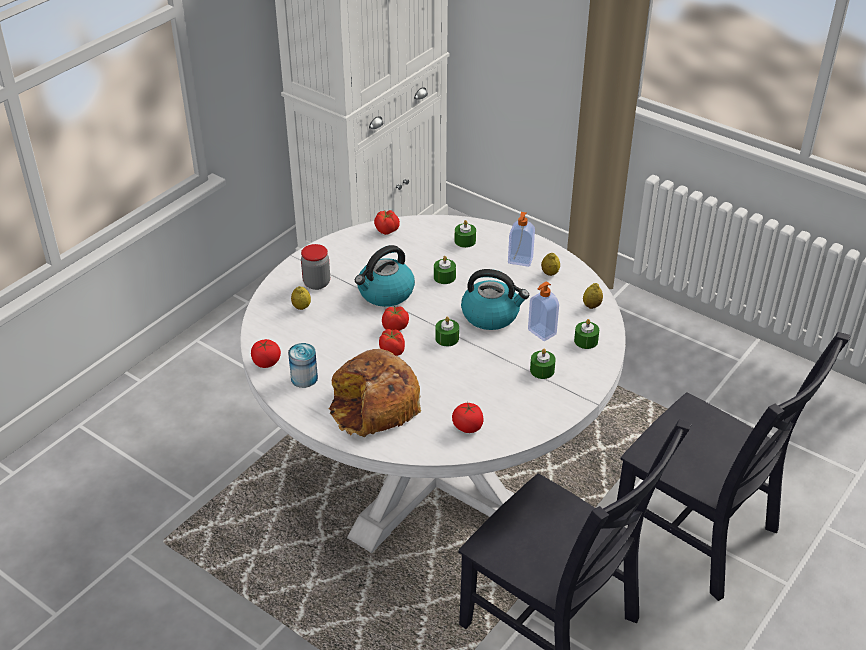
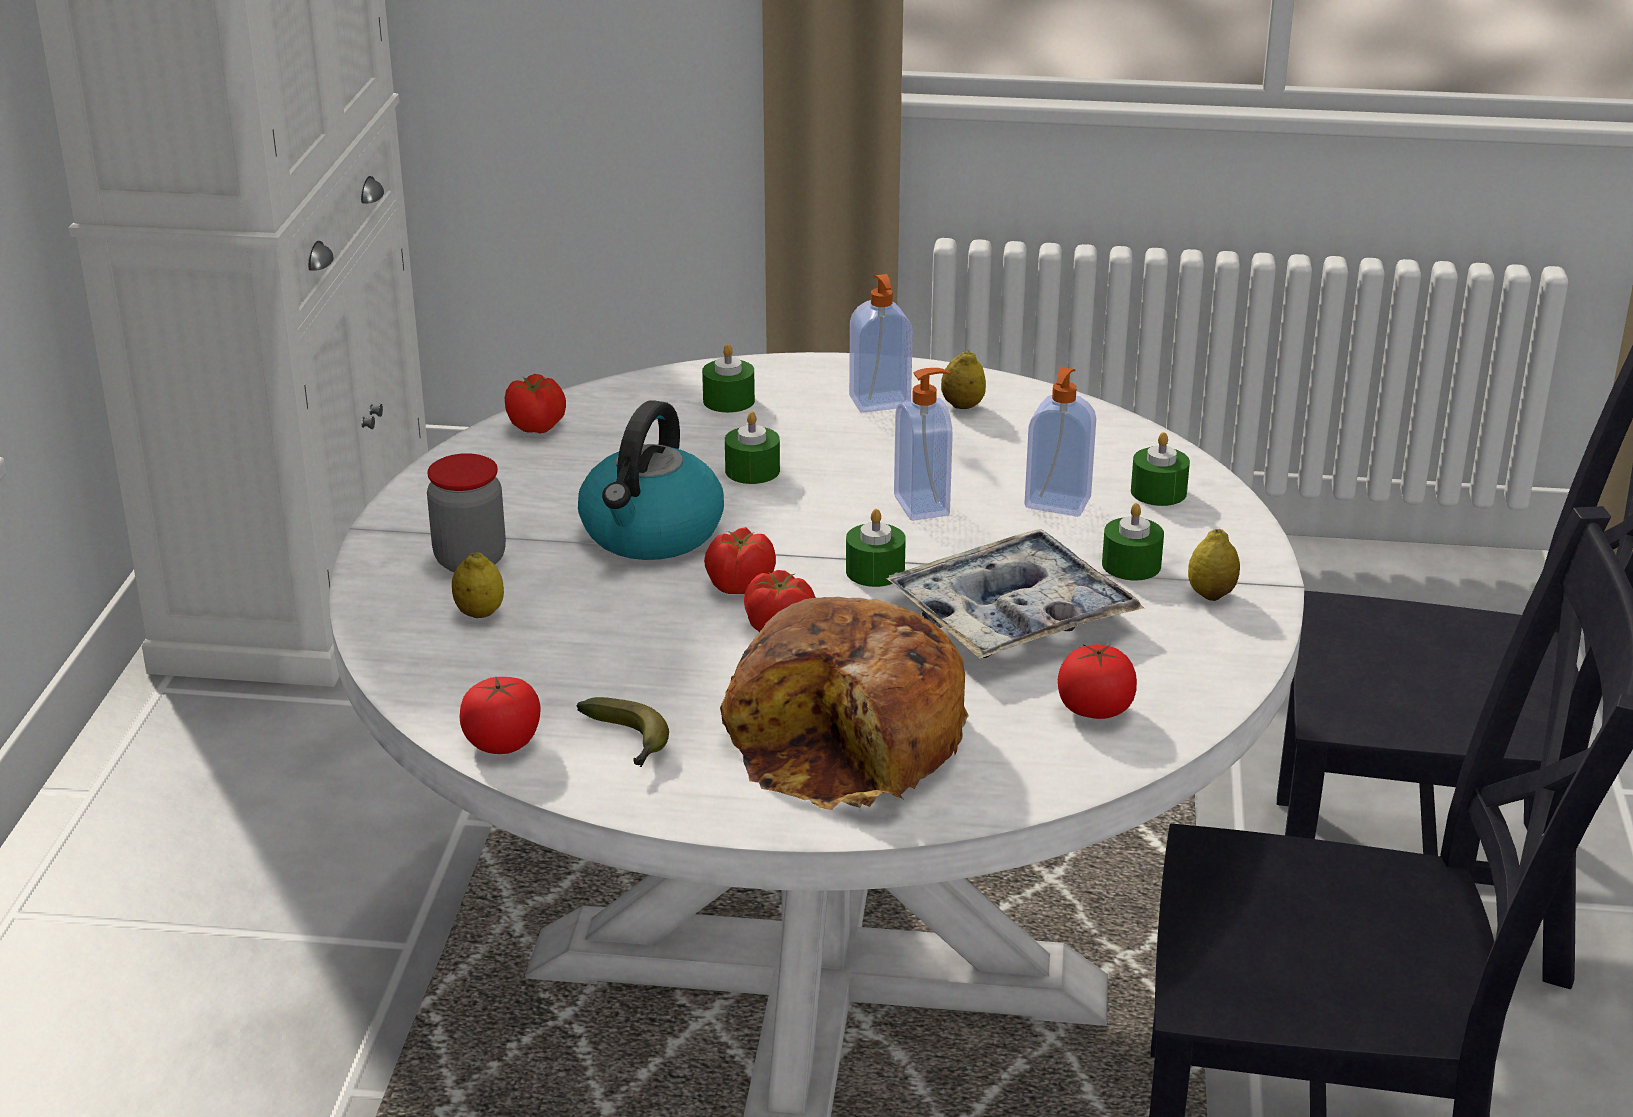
camera: 30 degrees left, 10 degrees down
can [288,343,318,388] -> banana [577,697,669,767]
kettle [461,269,529,330] -> soap dispenser [894,368,953,521]
lemon [583,283,603,309] -> lemon moved to [1188,529,1240,601]
none -> tray [886,529,1144,658]

